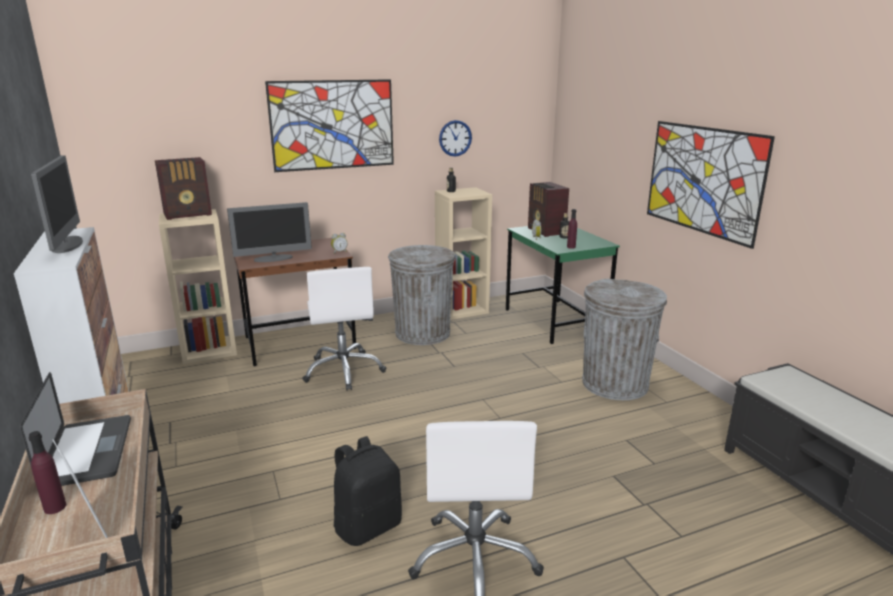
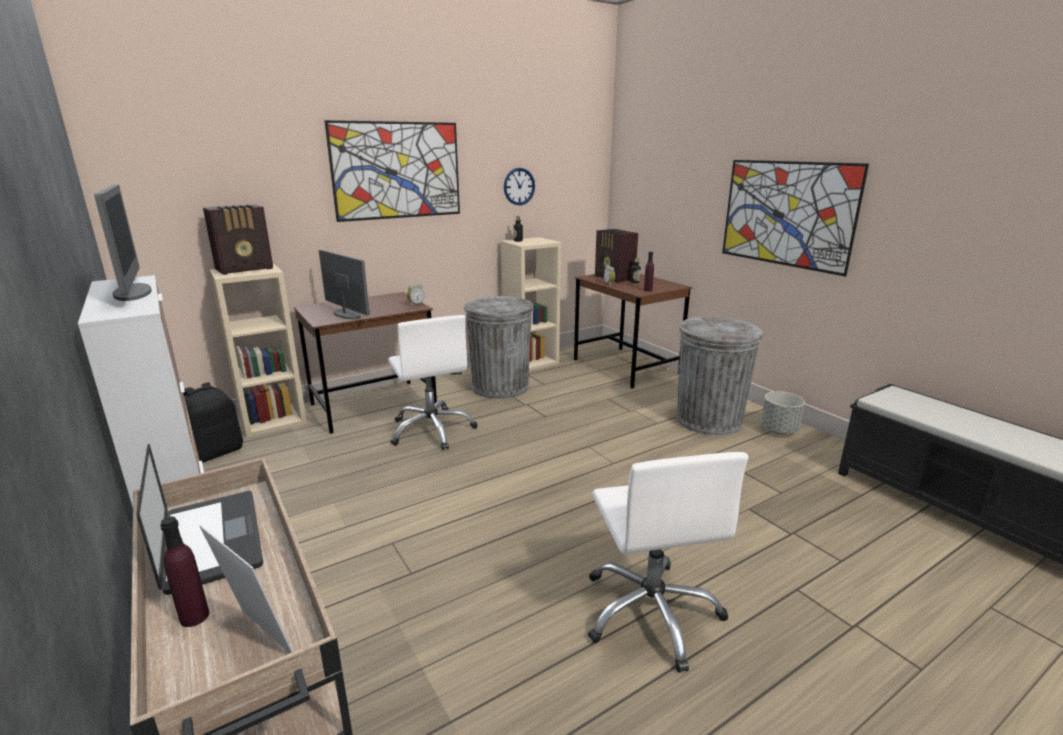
camera: 10 degrees left, 0 degrees up
monitor [227,202,312,262] -> monitor turned 105 degrees counterclockwise [319,250,370,319]
black backpack [334,436,402,546] -> black backpack moved to [183,382,243,463]
green desk [506,226,620,344] -> brown desk [574,274,692,389]
none -> grey planter [761,391,805,434]

